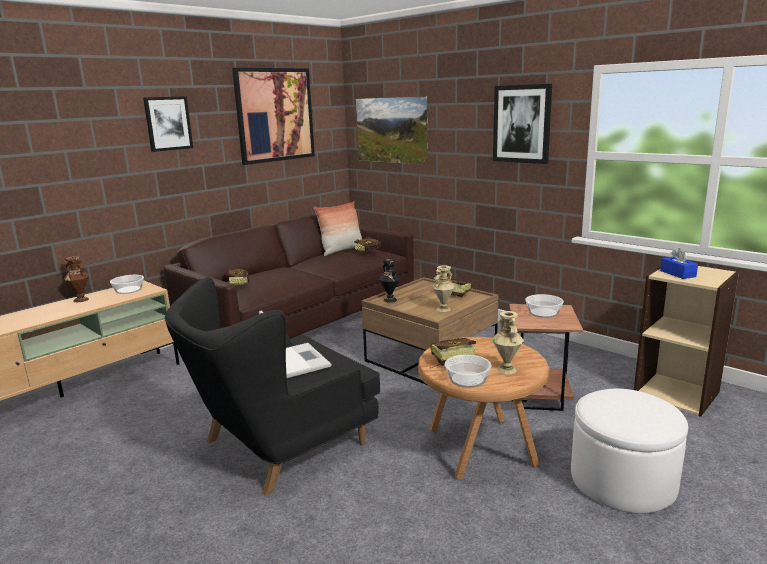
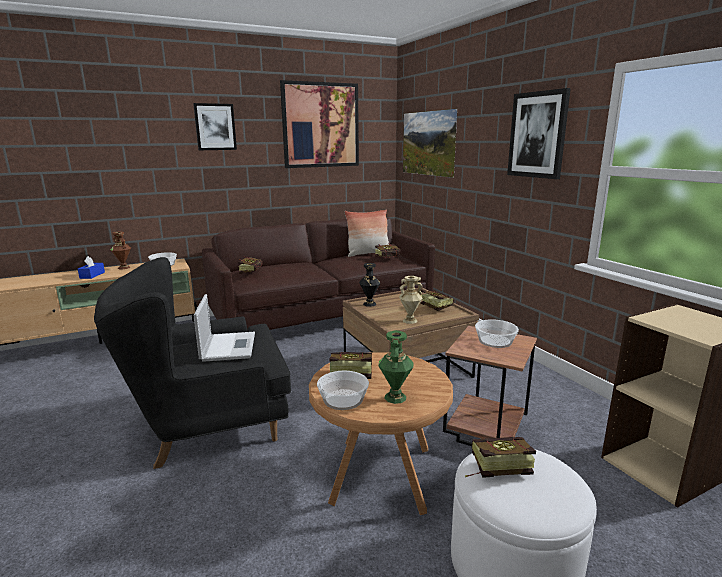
camera: 20 degrees right, 0 degrees up
beige vase [492,311,524,374] -> green vase [378,330,414,404]
blue tissue box [660,248,698,279] -> blue tissue box moved to [78,256,105,279]
none -> book [465,437,536,478]

